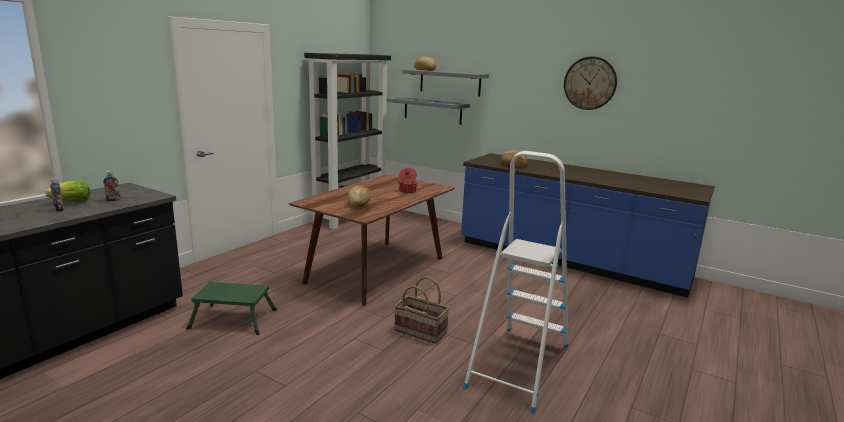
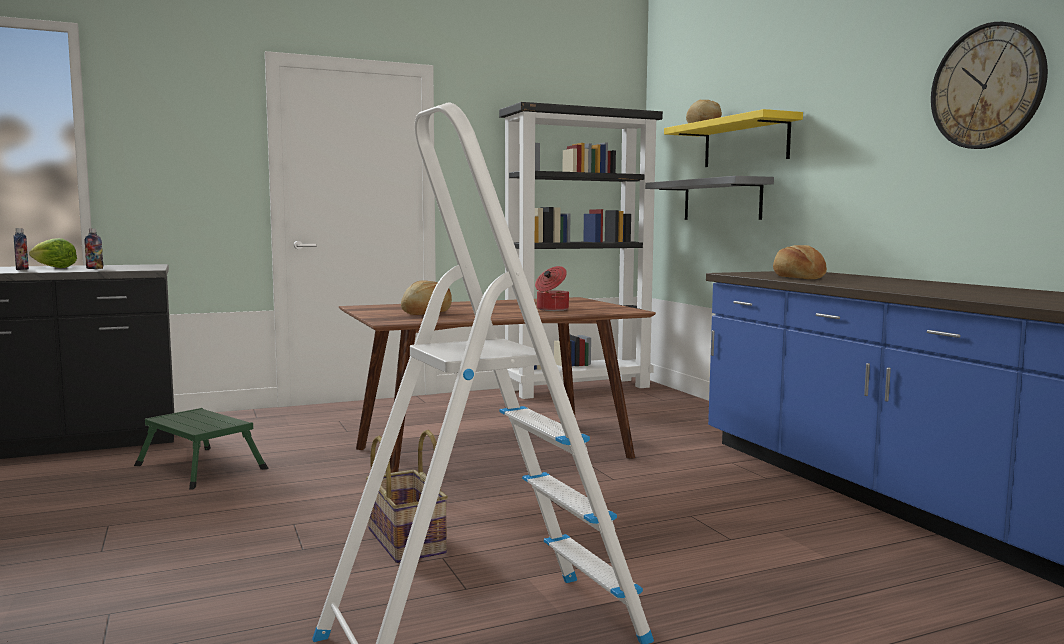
camera: 35 degrees right, 10 degrees down
grey shelf [402,70,489,96] -> yellow shelf [664,109,803,167]

